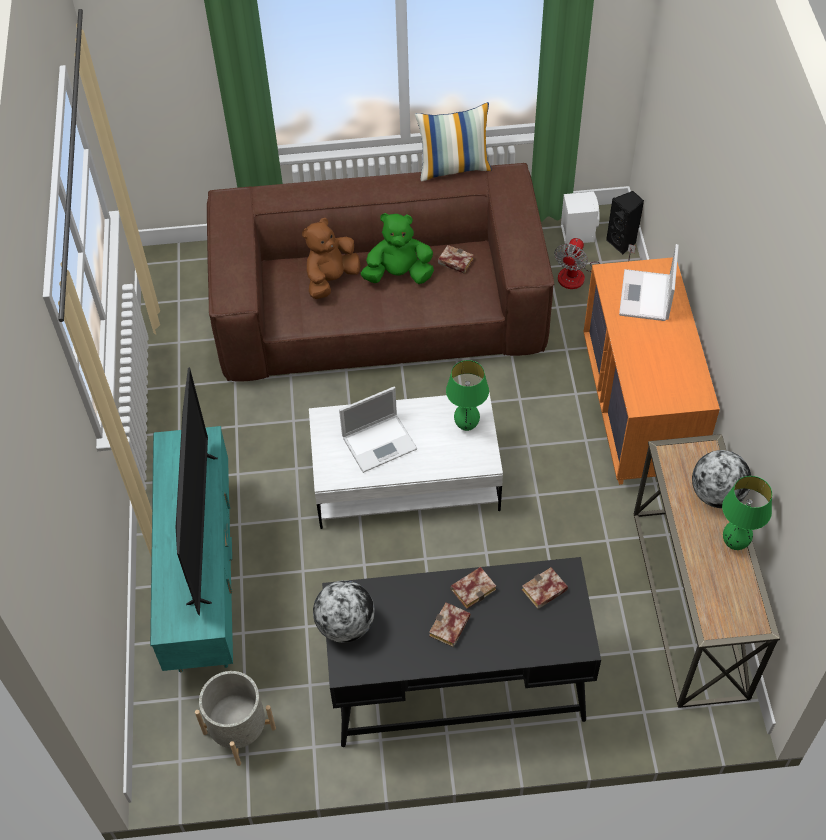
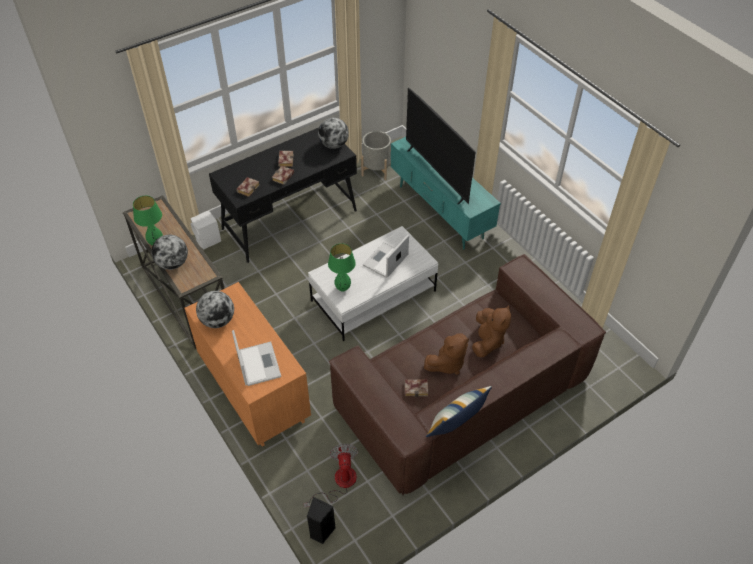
camera: 150 degrees right, 5 degrees down
green plush toy [361,213,434,284] -> brown plush toy [424,333,469,375]
white speaker [561,191,600,244] -> white speaker moved to [191,210,221,249]
none -> globe [196,291,234,328]

